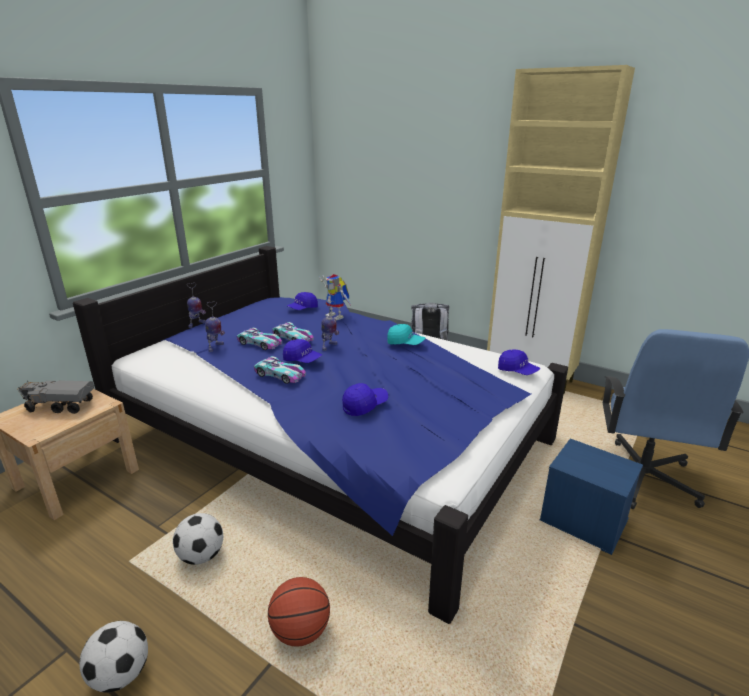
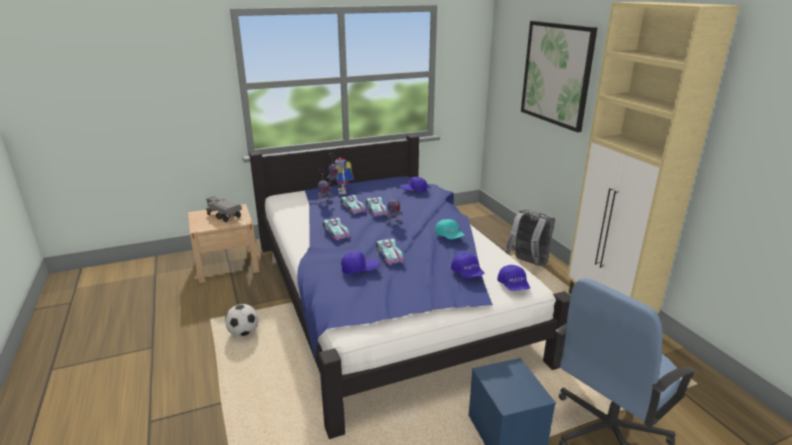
camera: 35 degrees right, 0 degrees up
football [80,621,148,693] -> none
basketball [268,577,330,647] -> none
blue cap [283,339,322,363] -> blue cap moved to [451,253,484,278]
toy robot [319,274,352,320] -> toy robot moved to [335,158,354,194]
none -> toy car [376,239,404,265]
none -> picture [521,21,597,132]

